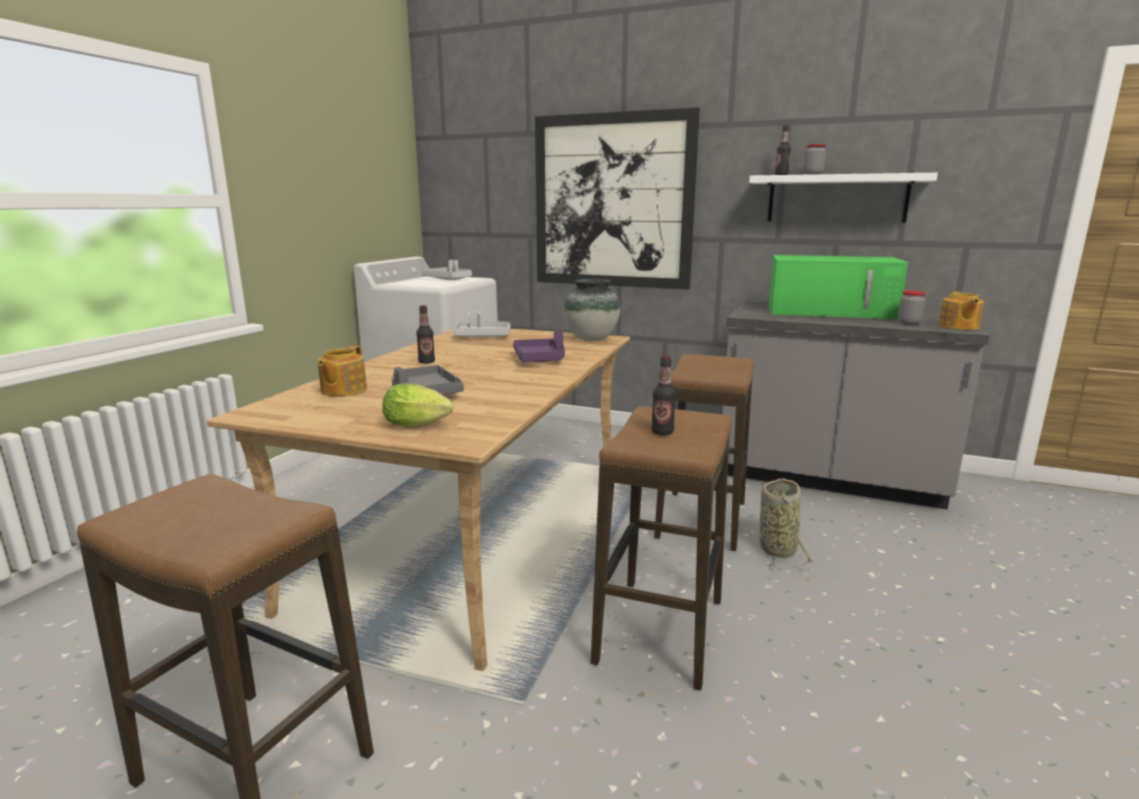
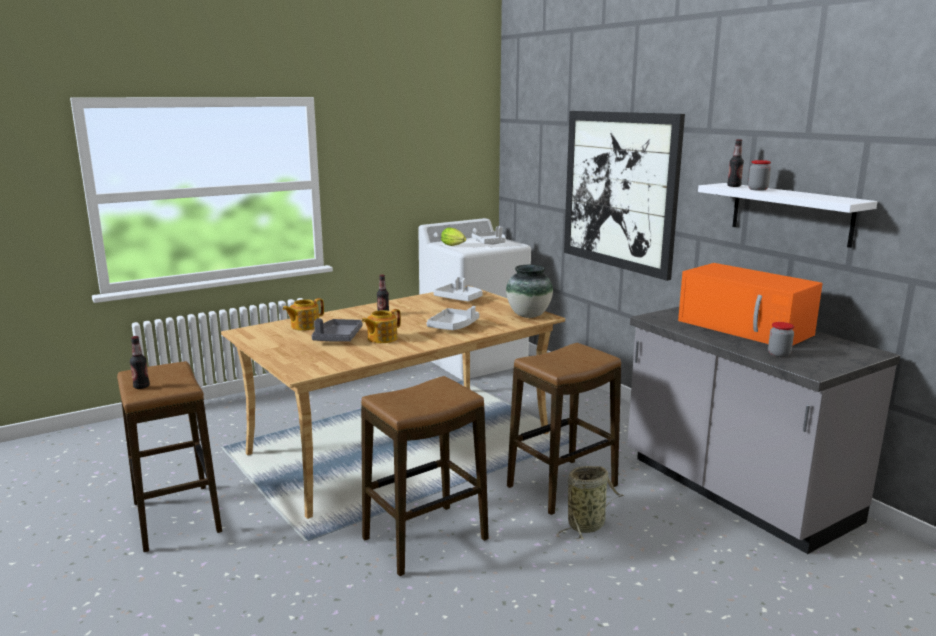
camera: 35 degrees right, 0 degrees up
lettuce [382,383,453,427] -> lettuce moved to [441,228,466,246]
purple tray [513,330,565,362] -> grey tray [427,306,479,330]
bottle [651,355,676,435] -> bottle moved to [130,336,150,389]
green microwave [769,255,908,319] -> orange microwave [678,263,823,346]
teapot [938,291,984,330] -> teapot moved to [362,309,401,343]

